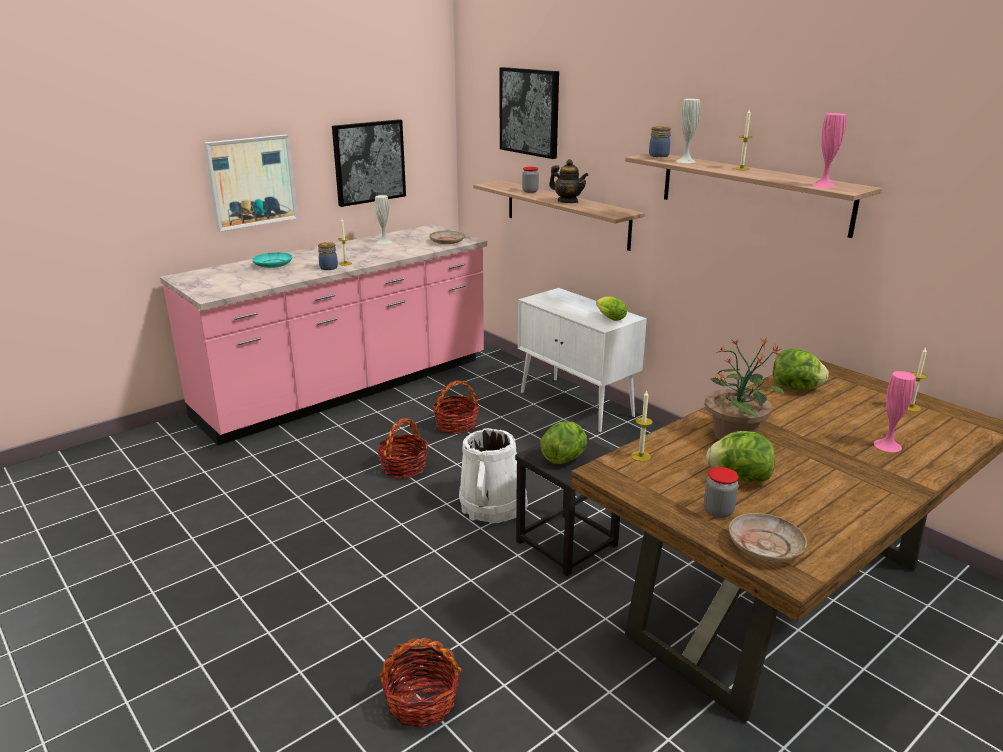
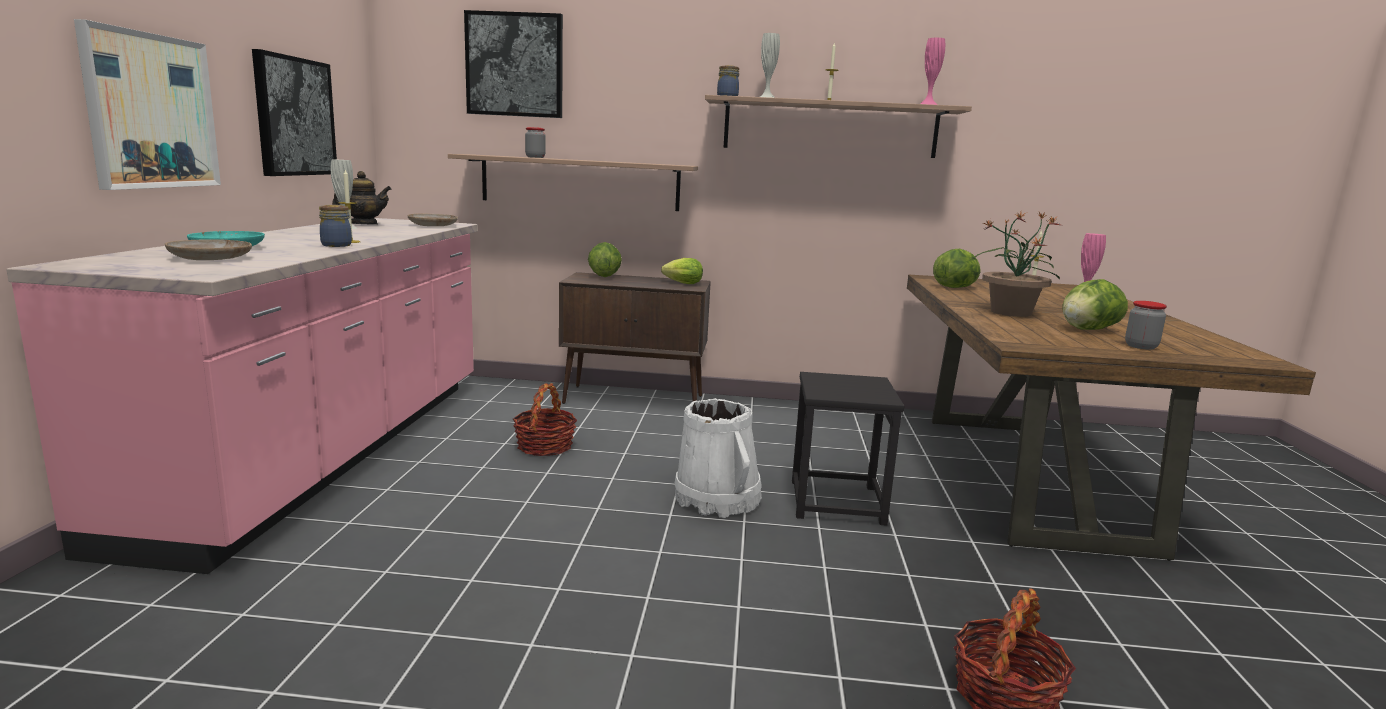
camera: 45 degrees left, 10 degrees down
basket [377,418,429,479] -> none
white cabinet [518,288,647,433] -> brown cabinet [559,272,711,404]
lettuce [540,421,587,464] -> lettuce moved to [588,242,622,277]
teapot [549,159,589,203] -> teapot moved to [332,171,391,225]
candle [631,391,653,462] -> none
beige plate [729,513,807,562] -> beige plate moved to [165,239,252,260]

